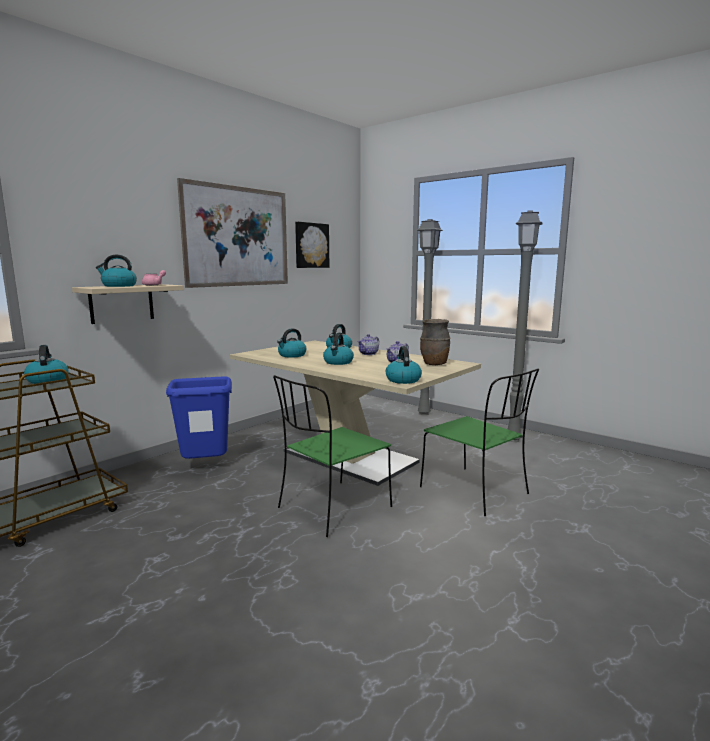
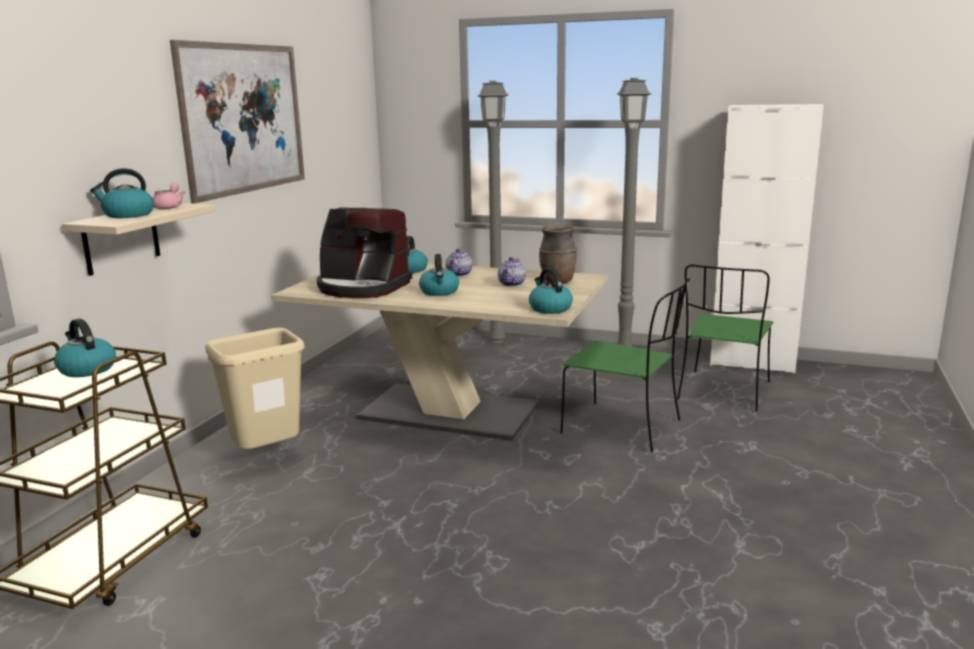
camera: 20 degrees left, 5 degrees up
blue trash can [166,376,232,459] -> beige trash can [205,328,305,450]
green chair [273,375,392,537] -> green chair moved to [677,264,773,411]
kettle [277,328,307,358] -> coffee machine [317,207,412,298]
picture [295,222,329,268] -> none
none -> white cabinet [710,104,823,374]

